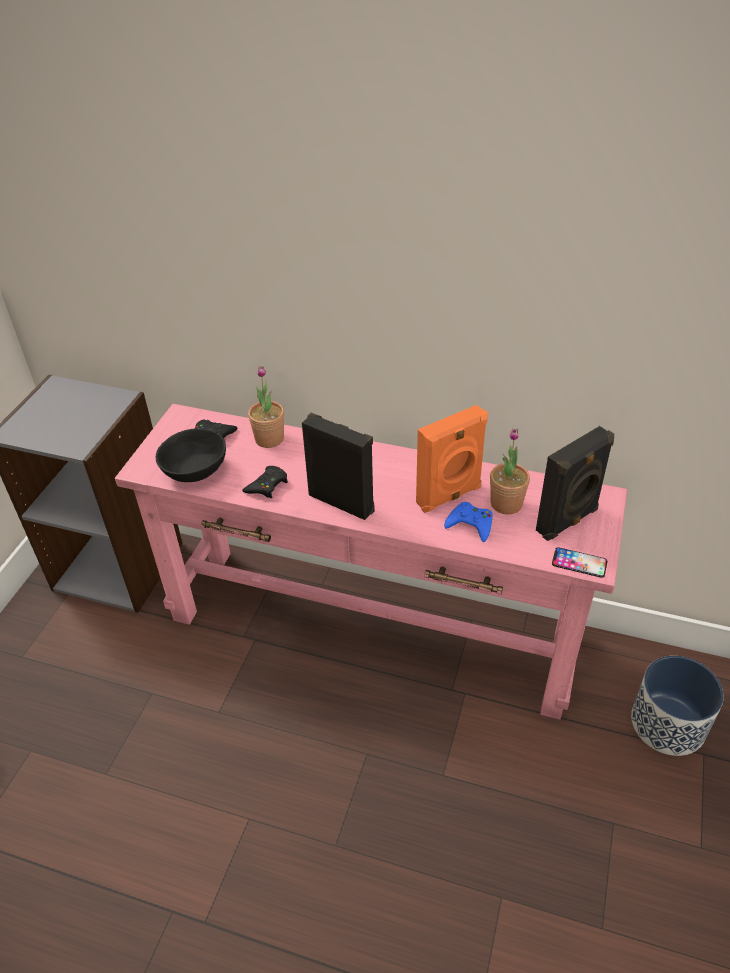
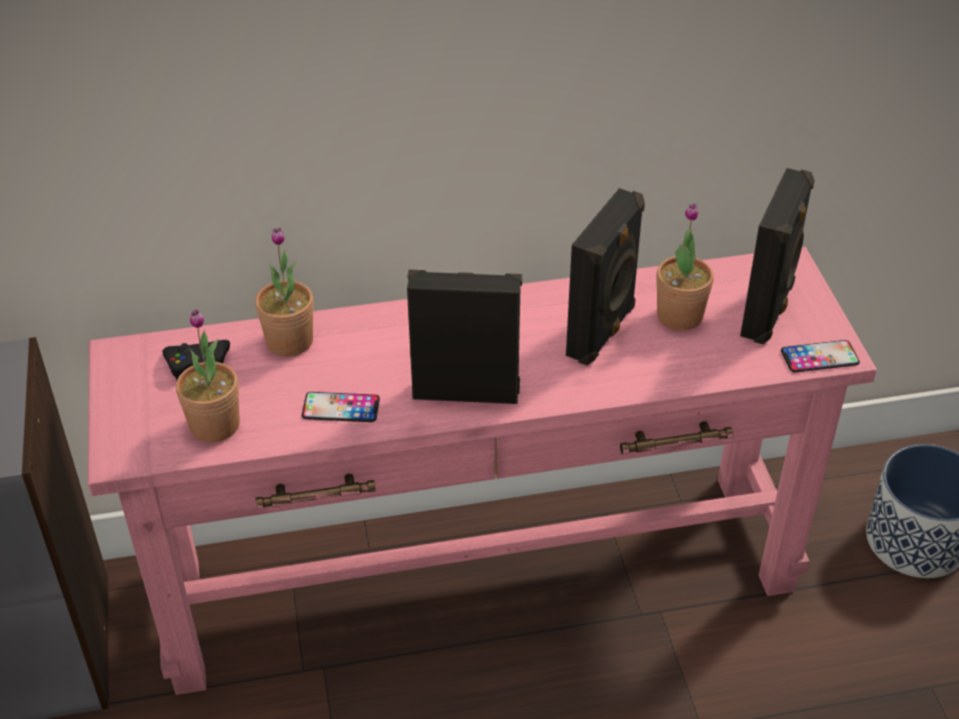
camera: 30 degrees left, 0 degrees up
black bowl [156,428,226,482] -> potted plant [176,309,240,443]
black game controller [242,466,288,498] -> phone [302,392,380,422]
orange speaker [416,405,488,513] -> black speaker [566,188,645,366]
blue game controller [444,502,493,542] -> none

